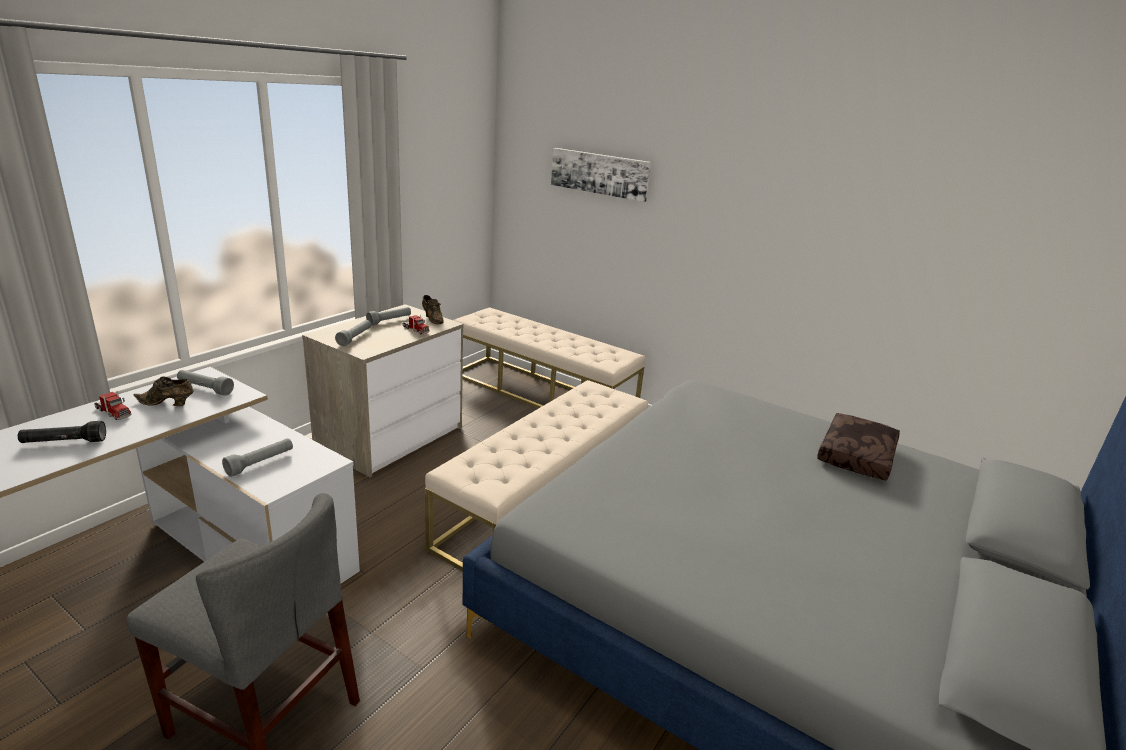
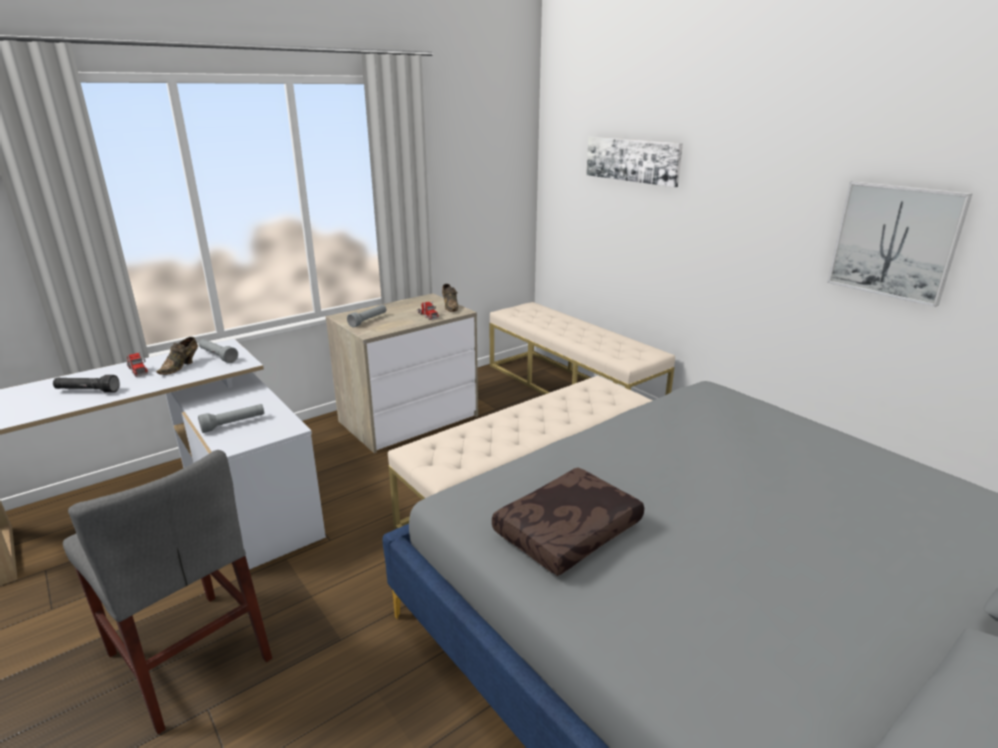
camera: 20 degrees right, 0 degrees up
brown shoe [133,376,194,406] -> brown shoe turned 90 degrees counterclockwise [156,337,198,375]
grey flashlight [366,307,411,326] -> none
brown pillow [817,413,900,481] -> brown pillow moved to [492,468,644,576]
none -> picture [827,181,973,307]

